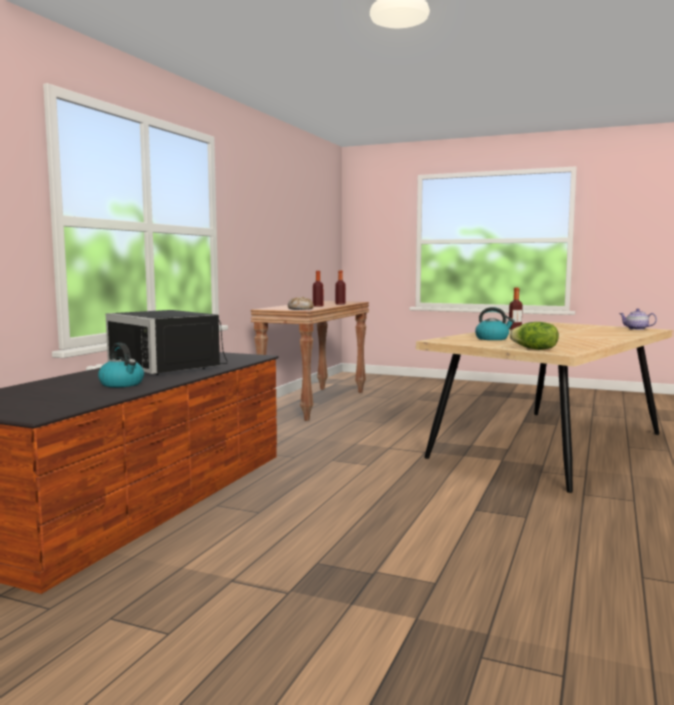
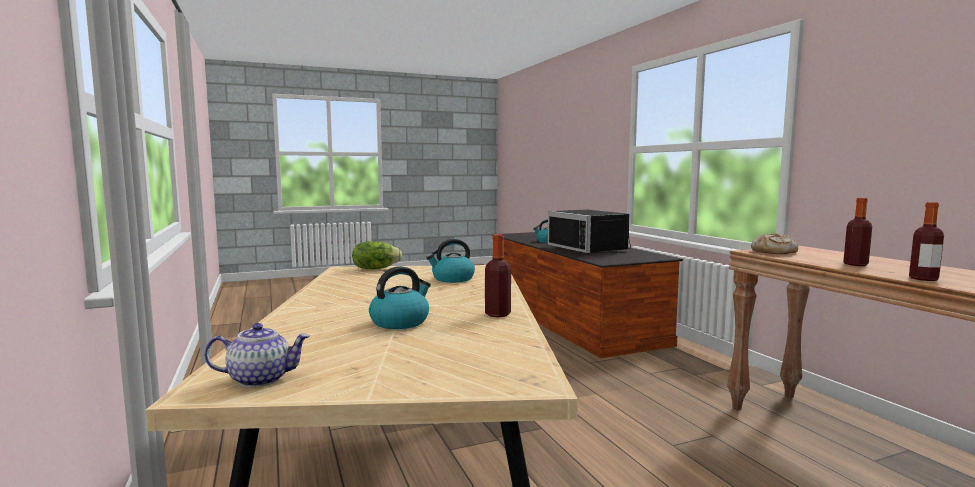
camera: 135 degrees right, 0 degrees up
black microwave [106,310,228,375] -> black microwave turned 120 degrees counterclockwise [548,210,631,254]
none -> kettle [369,266,431,329]

